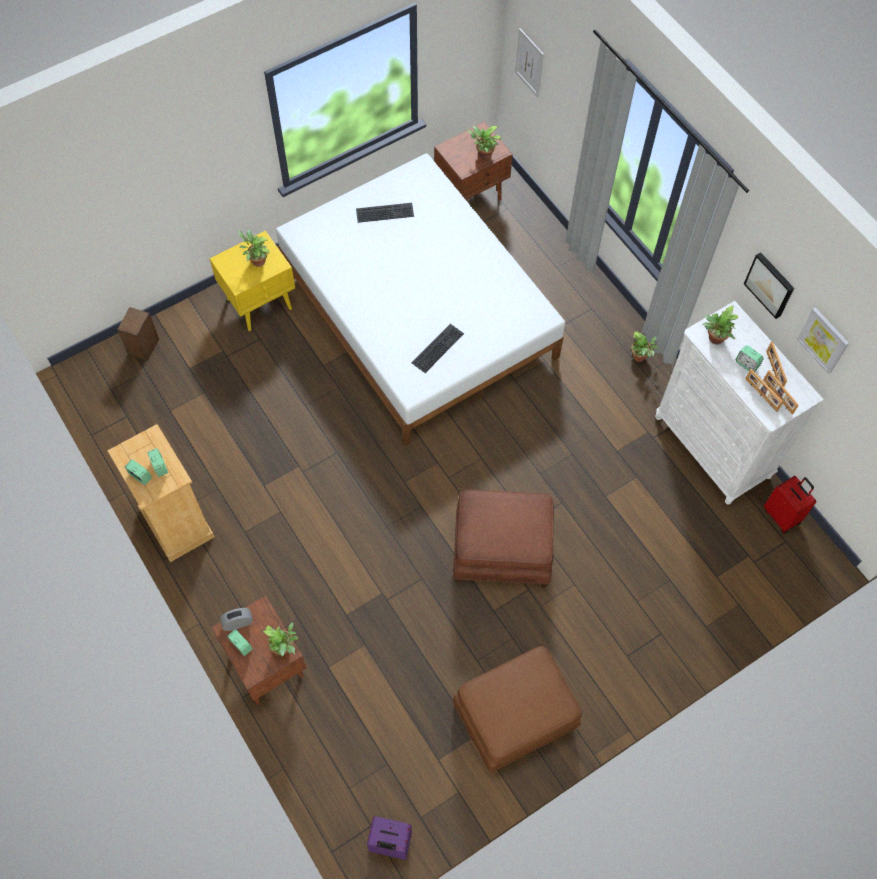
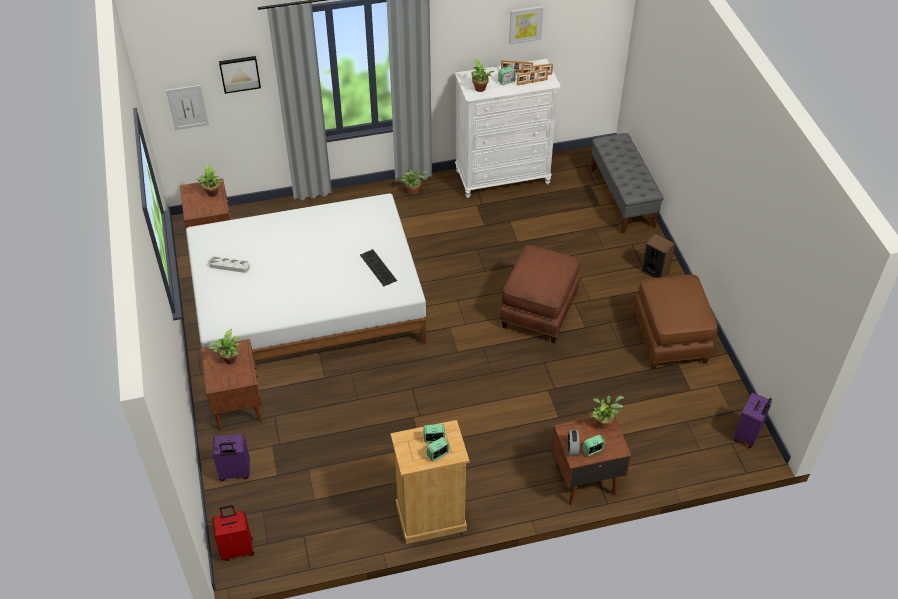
camera: 70 degrees left, 15 degrees down
speaker [117,307,159,361] -> speaker moved to [641,233,675,278]
yellow nightstand [209,231,295,331] -> brown nightstand [201,339,262,431]
keyboard [356,203,414,223] -> grey tray [209,257,250,273]
picture [744,252,794,319] -> picture moved to [219,56,261,94]
red suitcase [764,476,816,534] -> red suitcase moved to [212,505,254,561]
none -> purple suitcase [213,434,250,482]
none -> grey bench [590,133,664,234]

